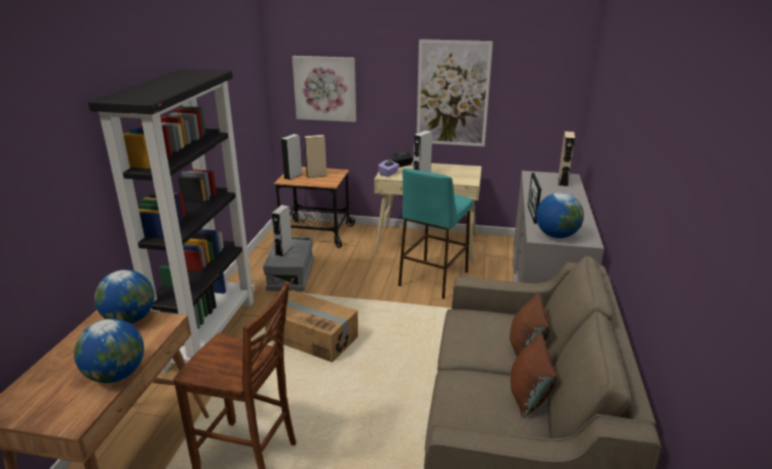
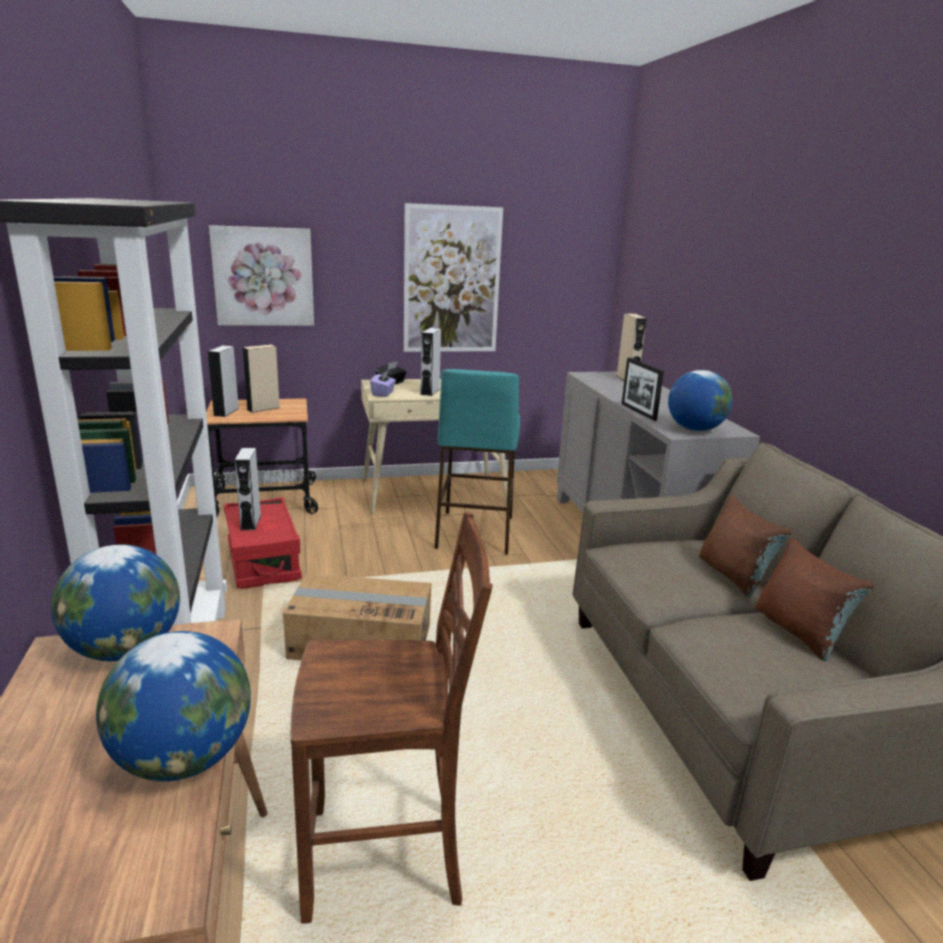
camera: 25 degrees left, 5 degrees down
grey storage box [263,236,314,292] -> red storage box [224,497,302,589]

